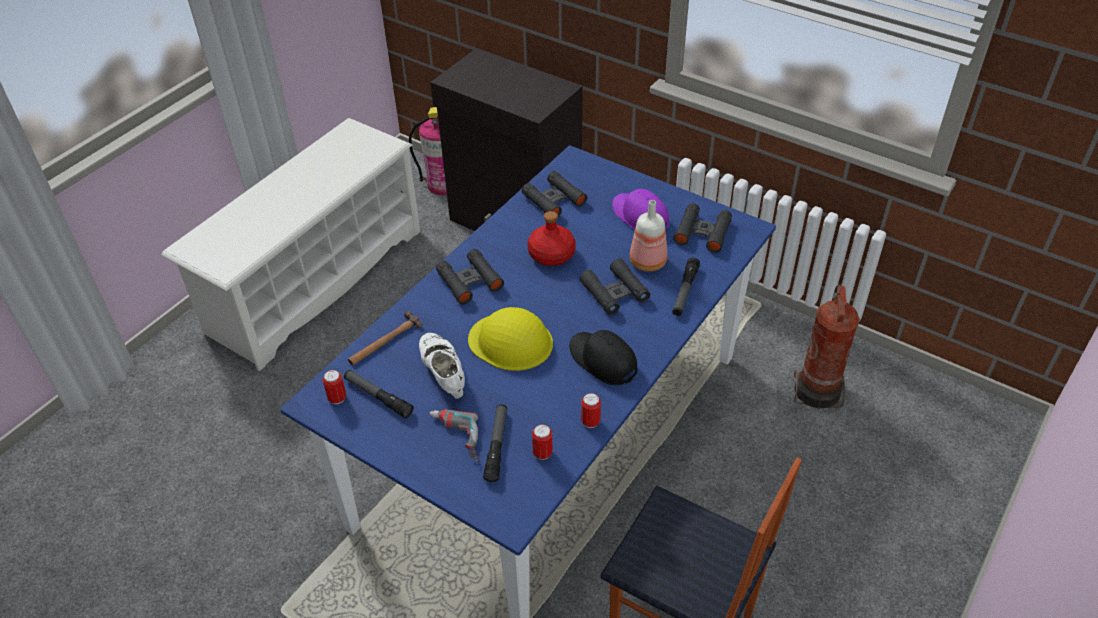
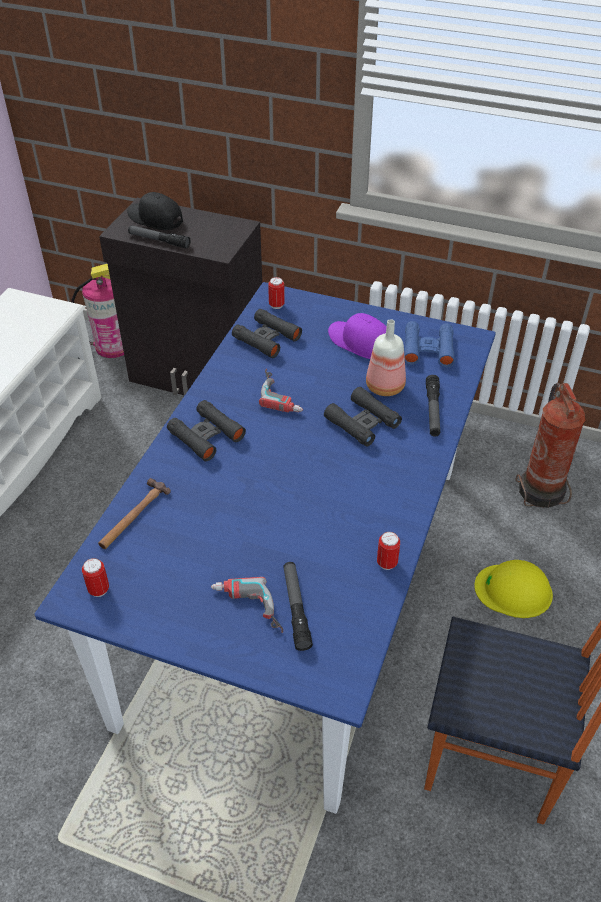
camera: 15 degrees left, 0 degrees up
flashlight [344,370,413,418] -> flashlight moved to [128,225,190,249]
white shoe [419,333,465,399] -> none
yellow hard hat [468,307,553,371] -> yellow hard hat moved to [475,560,553,618]
red bottle [527,211,576,266] -> power drill [259,369,303,412]
can [532,424,553,460] -> can moved to [268,277,285,309]
black cap [569,330,637,385] -> black cap moved to [127,192,183,230]
black binoculars [673,203,732,253] -> blue binoculars [404,321,455,367]

